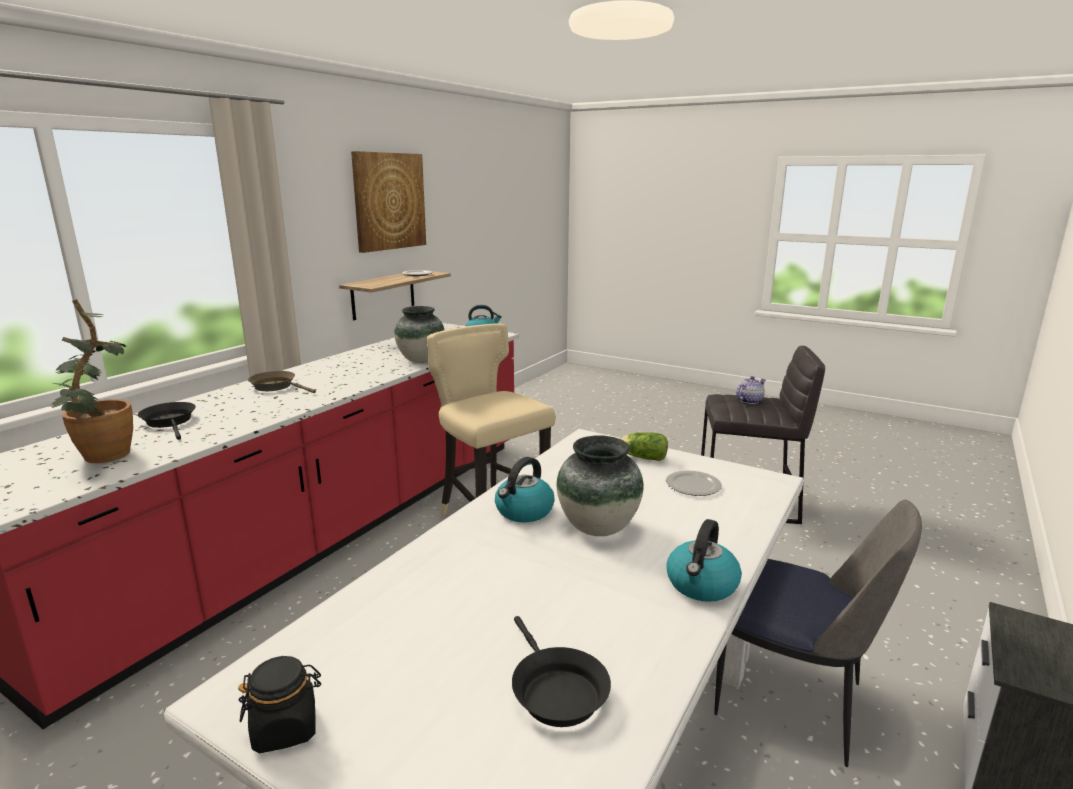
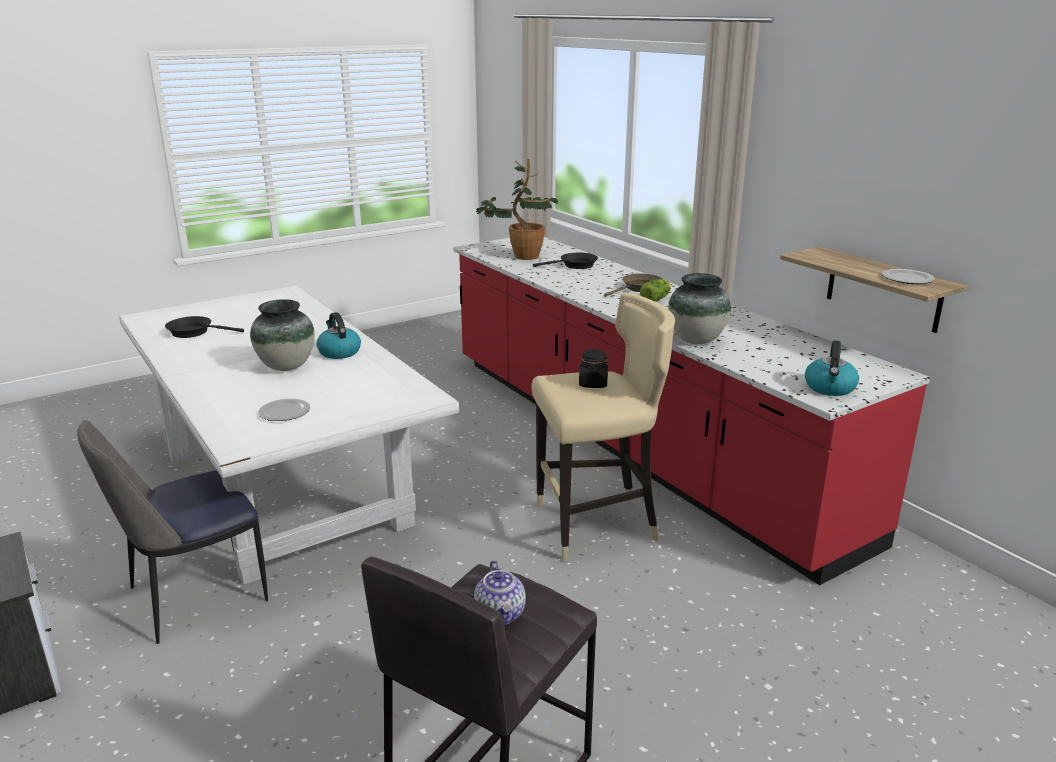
camera: 115 degrees right, 5 degrees up
black jar [238,656,321,753] -> black jar moved to [579,349,608,388]
picture [351,151,426,253] -> none
lettuce [620,432,668,461] -> lettuce moved to [640,279,671,302]
kettle [666,519,742,602] -> none

